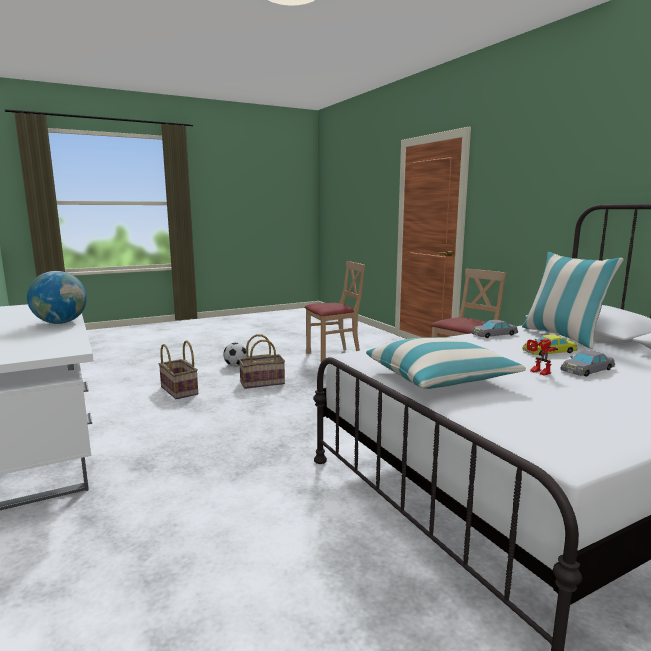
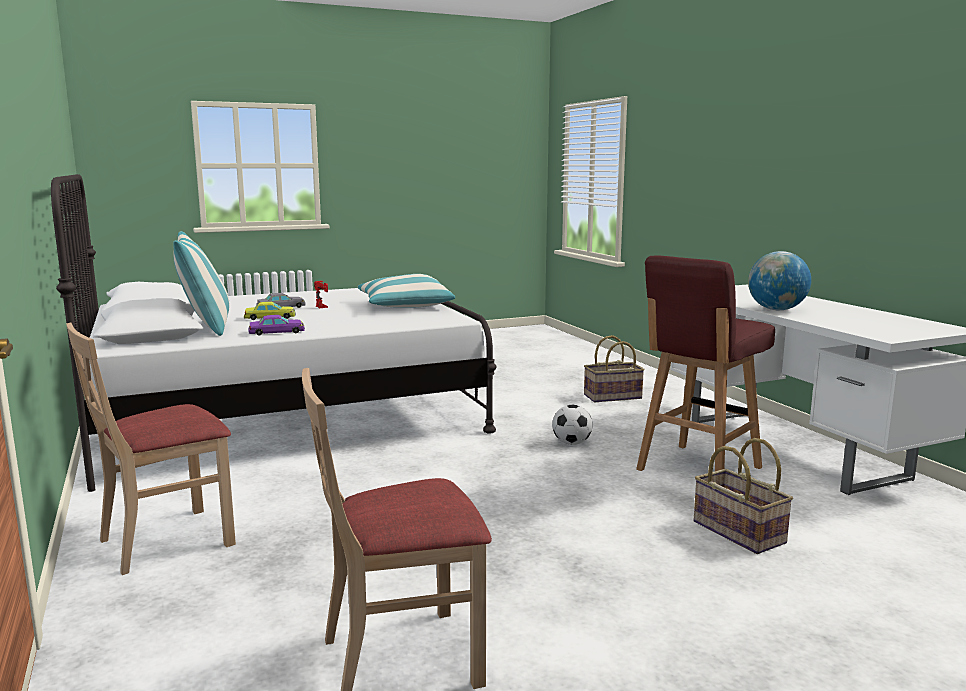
camera: 175 degrees left, 0 degrees up
football [223,343,247,366] -> football moved to [552,405,593,445]
basket [239,334,285,389] -> basket moved to [584,335,645,402]
grey toy car [471,320,518,338] -> purple toy car [249,315,305,336]
none -> red stool [636,256,775,471]

